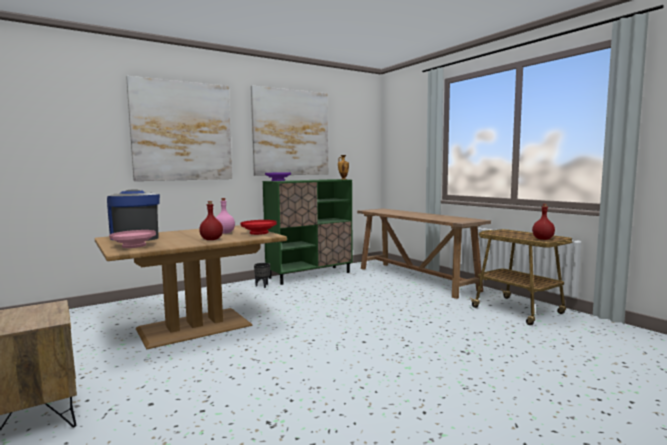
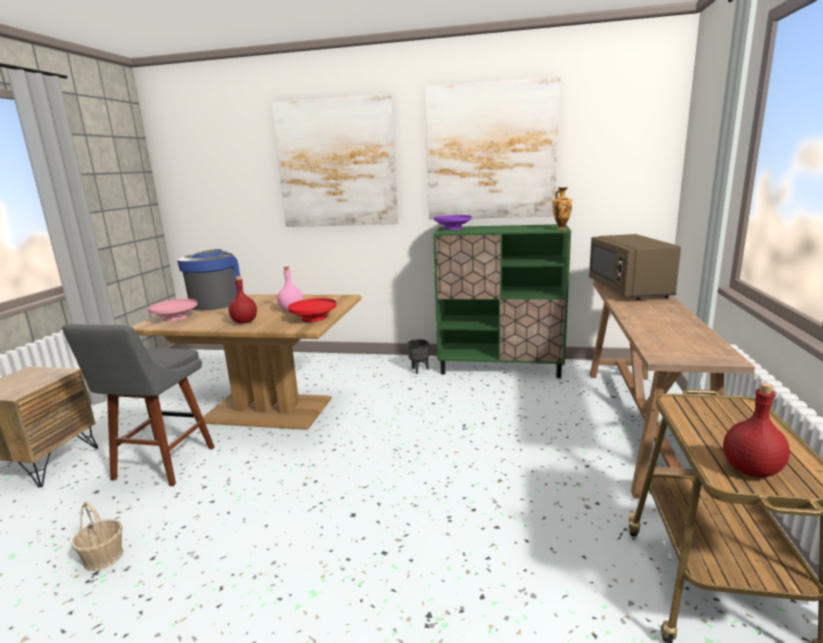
camera: 45 degrees right, 10 degrees up
none -> grey stool [62,324,215,486]
none -> basket [71,502,124,571]
none -> brown microwave [589,234,681,301]

